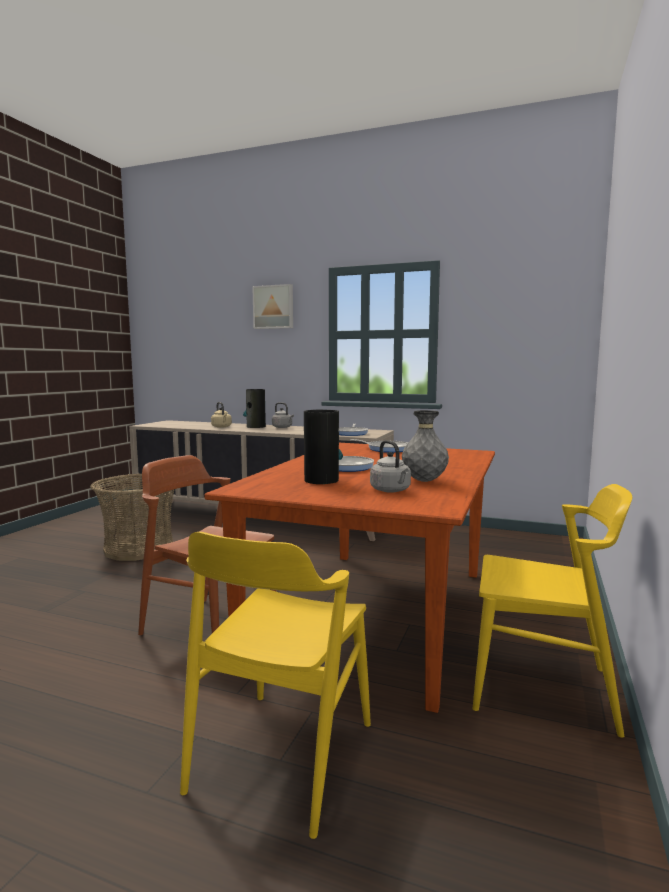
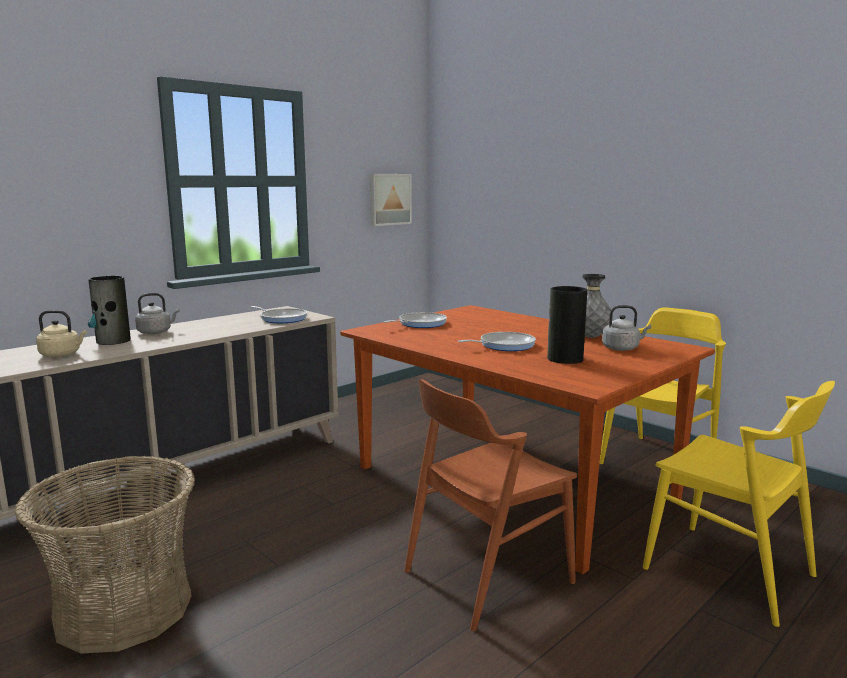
camera: 65 degrees left, 5 degrees up
picture [252,284,293,329] -> picture moved to [370,174,412,226]

